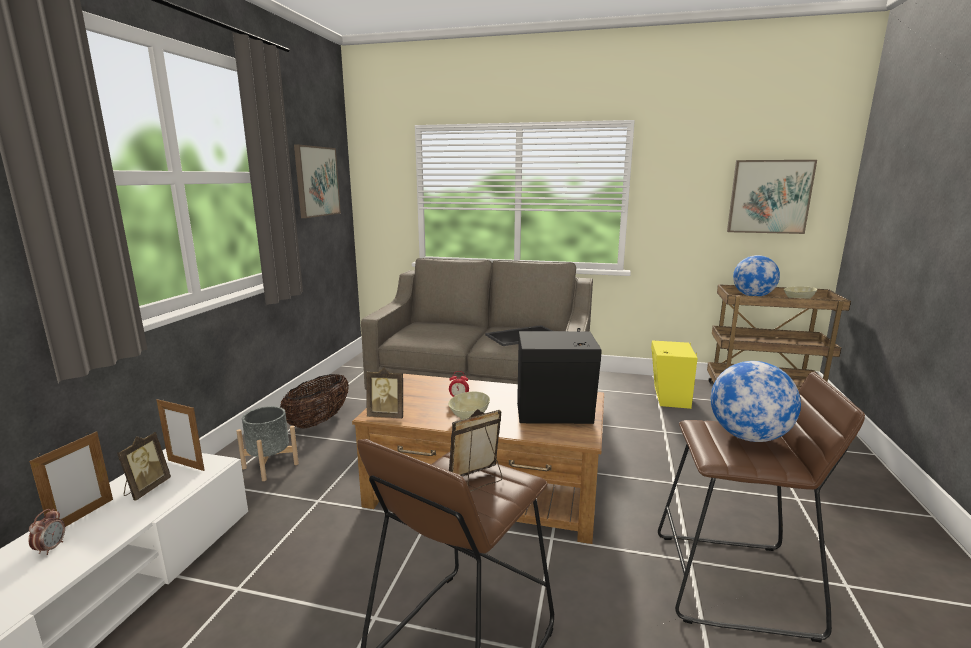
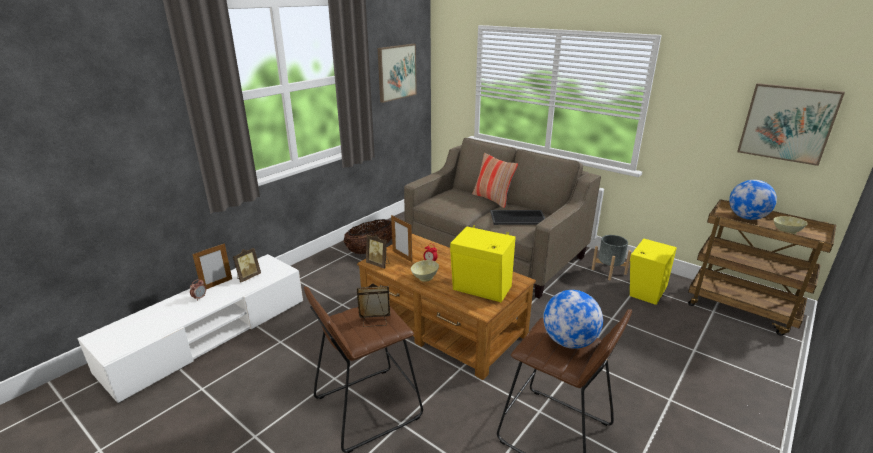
camera: 25 degrees right, 10 degrees up
picture frame [156,398,205,471] -> picture frame moved to [391,215,412,262]
grey planter [237,406,299,481] -> grey planter moved to [592,235,632,281]
black speaker [517,328,602,424] -> yellow speaker [450,225,516,302]
none -> pillow [472,153,518,208]

